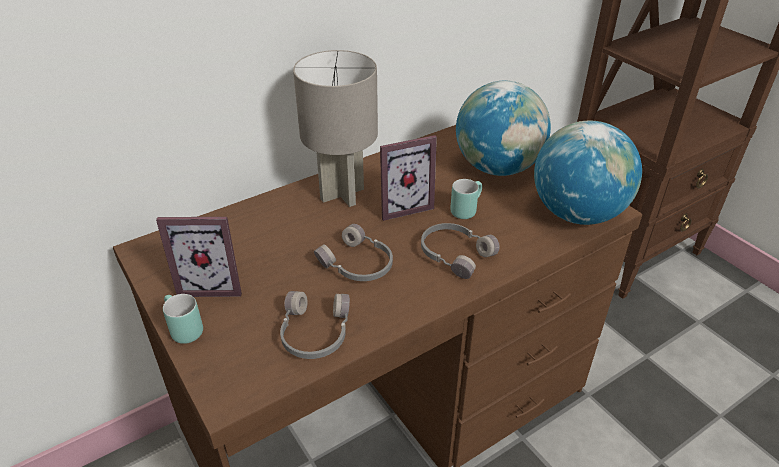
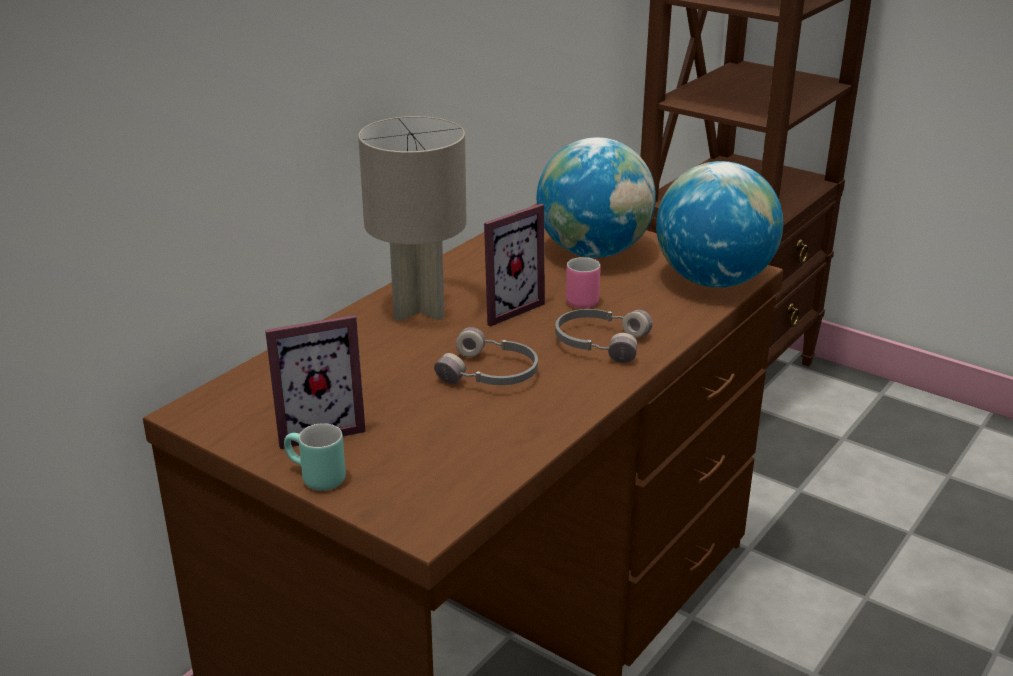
camera: 20 degrees left, 10 degrees down
grey headphones [280,291,350,359] -> none
turquoise mug [450,179,482,219] -> pink mug [566,257,601,308]

